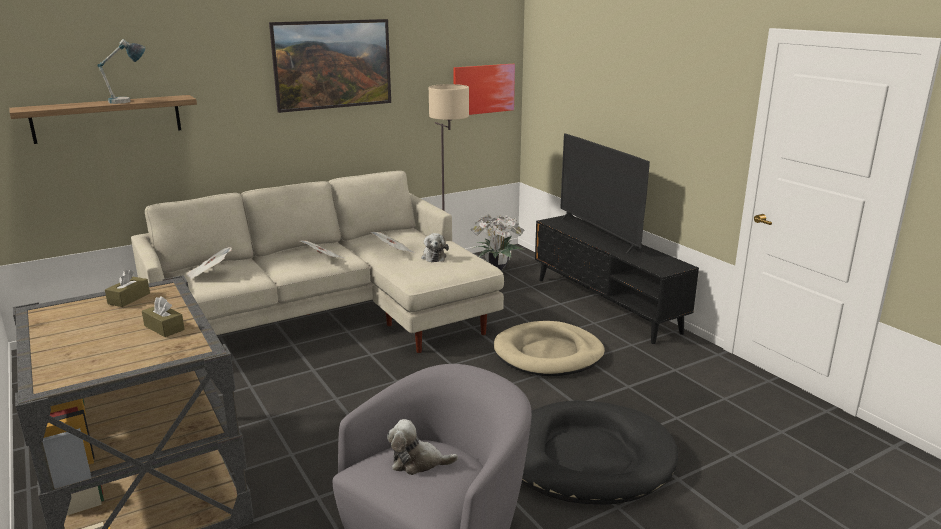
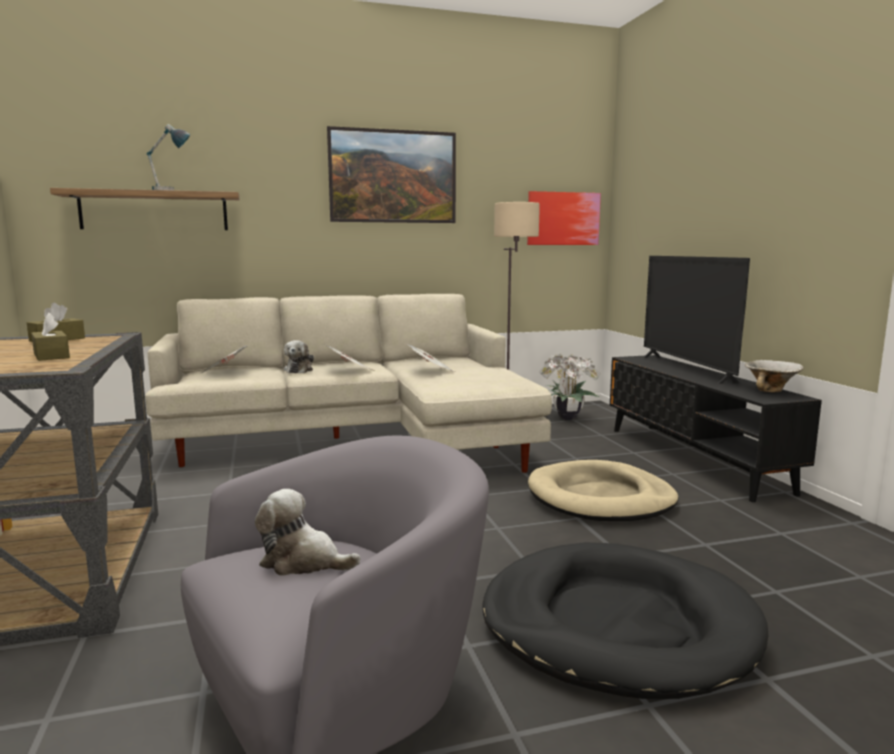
camera: 15 degrees right, 10 degrees down
plush toy [421,233,449,262] -> plush toy moved to [284,340,314,373]
none -> bowl [745,360,803,392]

